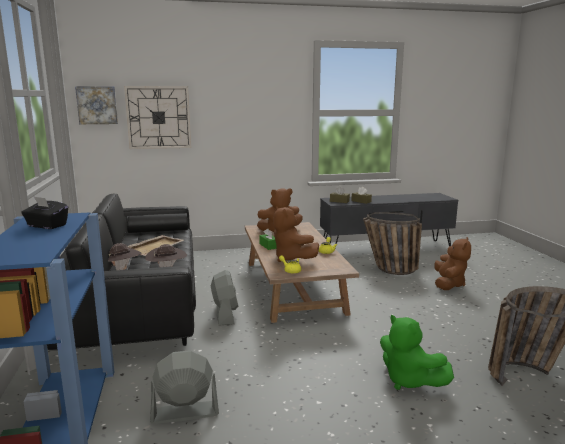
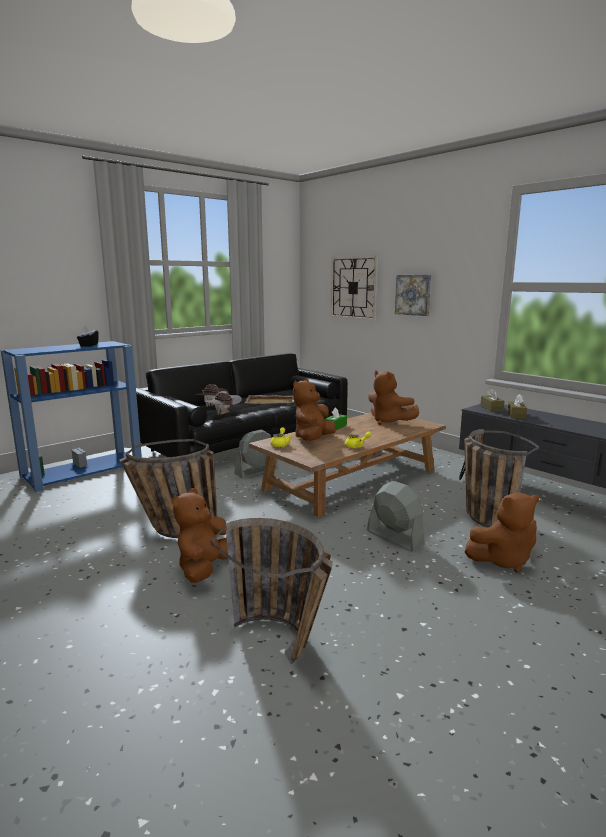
camera: 60 degrees right, 0 degrees up
picture [75,86,118,124] -> picture moved to [395,275,431,316]
grey fan [150,350,219,424] -> grey fan moved to [367,481,425,552]
green plush toy [380,315,454,390] -> brown plush toy [172,488,228,583]
none -> basket [119,439,217,538]

